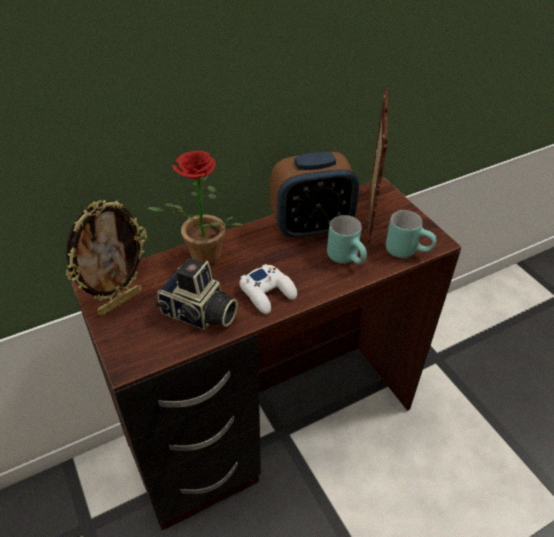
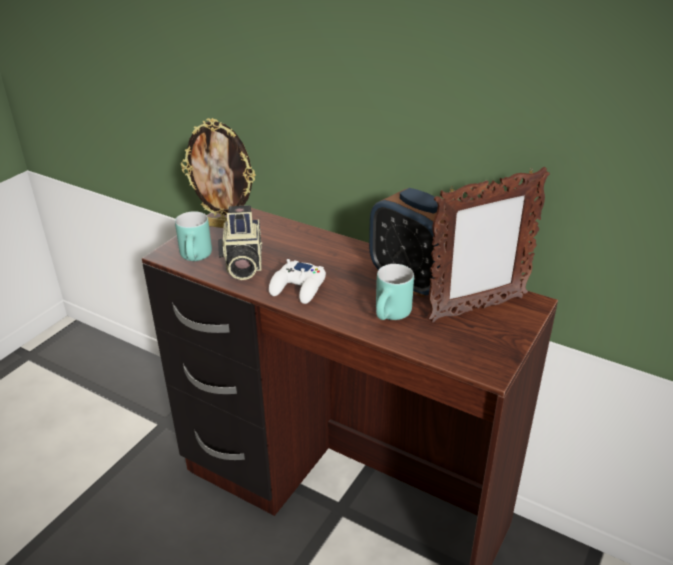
camera: 60 degrees right, 10 degrees down
potted plant [147,151,243,266] -> none
turquoise mug [386,210,436,258] -> turquoise mug moved to [175,211,212,261]

